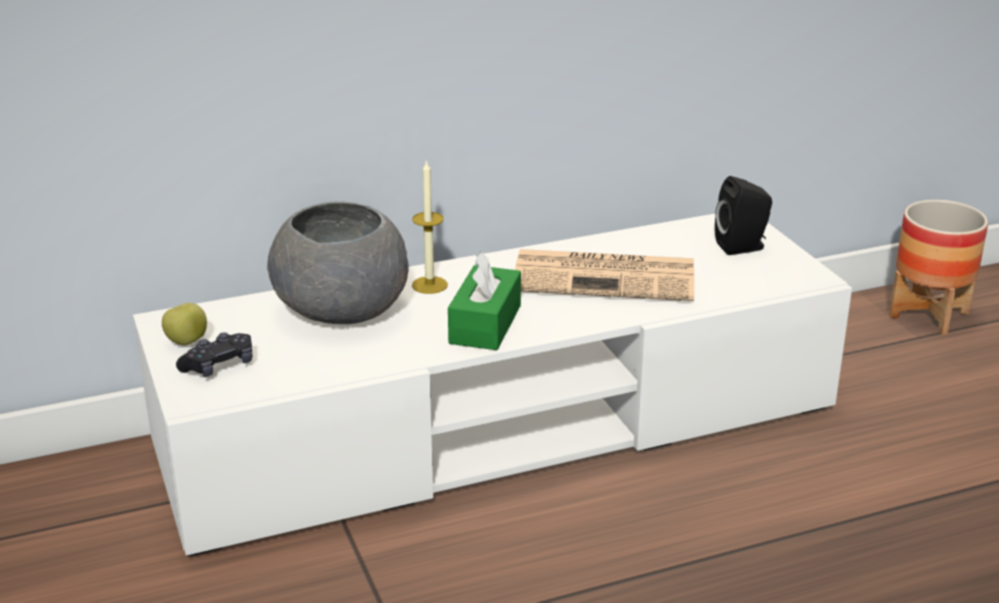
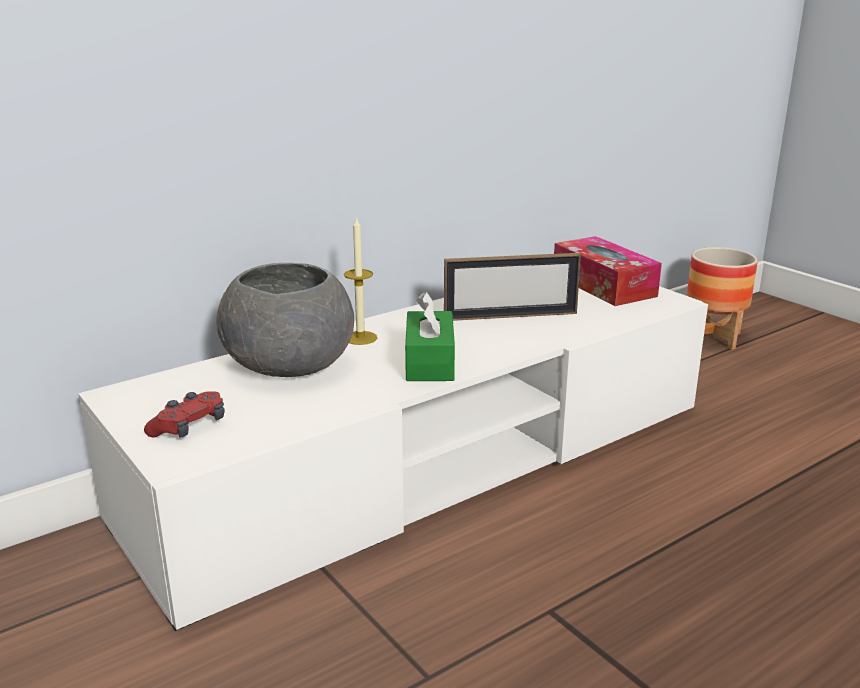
camera: 15 degrees left, 5 degrees down
apple [162,303,207,345] -> none
black game controller [176,332,253,377] -> red game controller [144,391,225,438]
newspaper [515,249,694,301] -> picture frame [444,253,581,321]
black speaker [715,176,772,255] -> tissue box [554,236,662,306]

